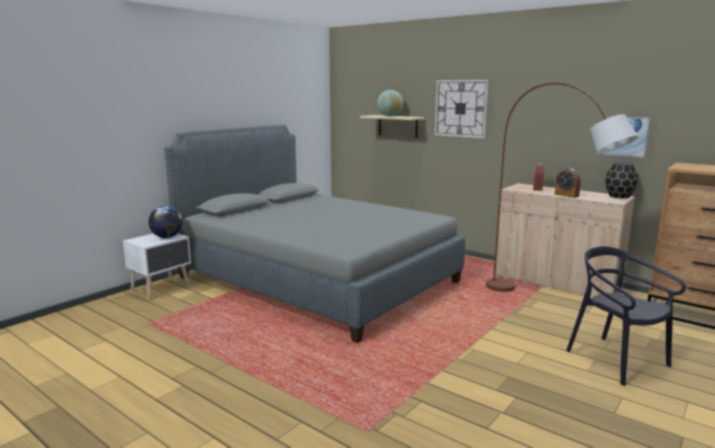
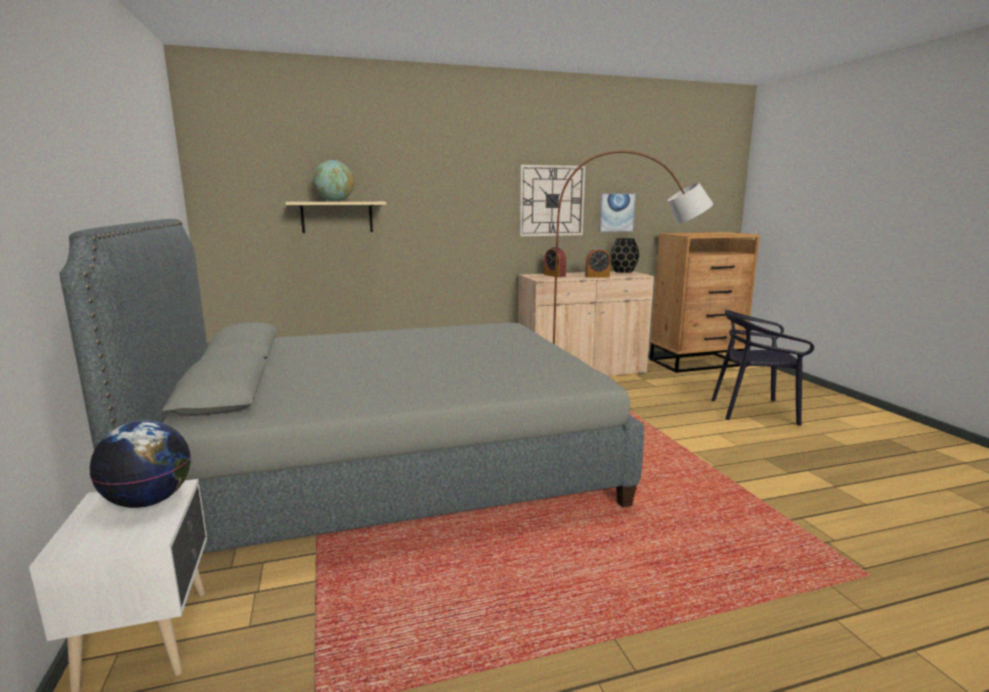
camera: 55 degrees left, 0 degrees up
wall clock [435,80,489,138] -> wall clock moved to [519,165,585,236]

